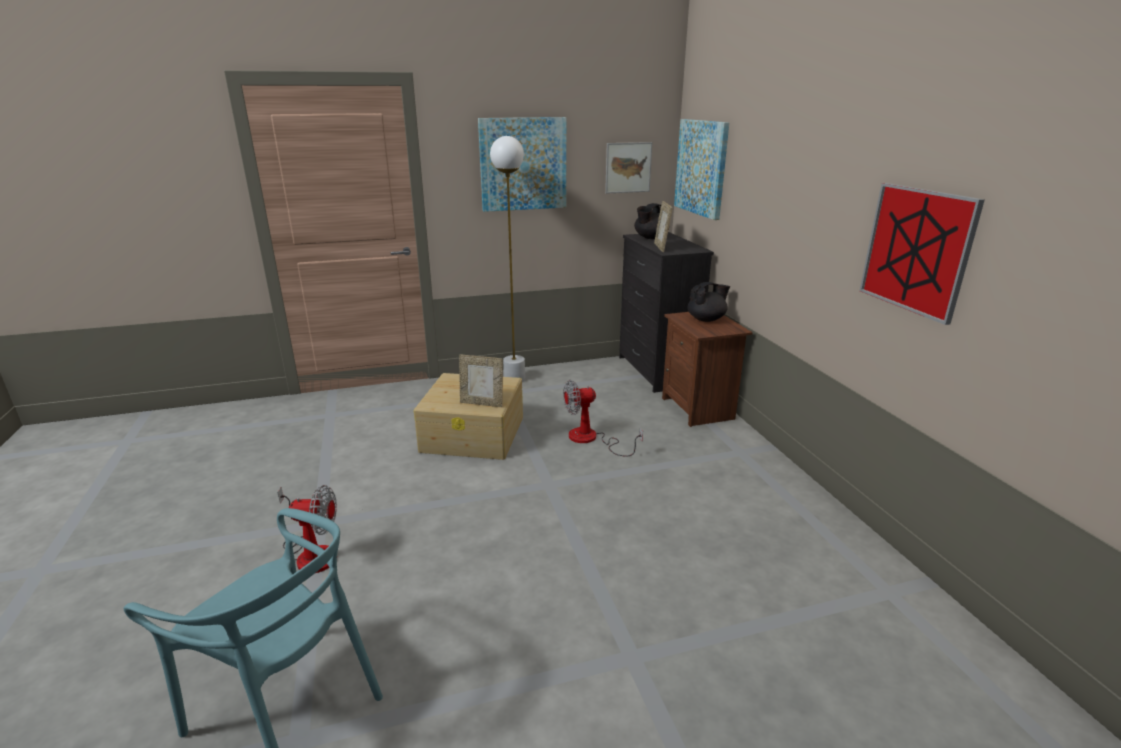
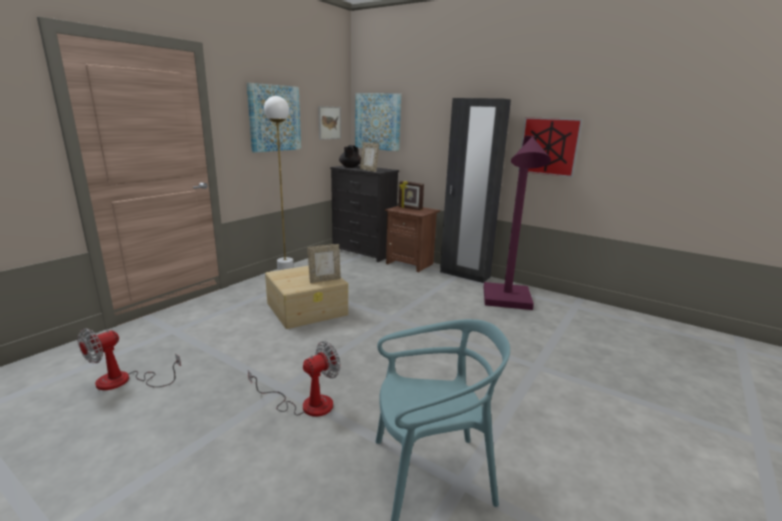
camera: 40 degrees left, 5 degrees down
fan [563,380,643,457] -> fan moved to [77,328,181,390]
black teapot [688,282,730,322] -> picture frame [399,181,424,210]
none -> black wardrobe [440,98,511,283]
none -> purple floor lamp [484,136,551,310]

